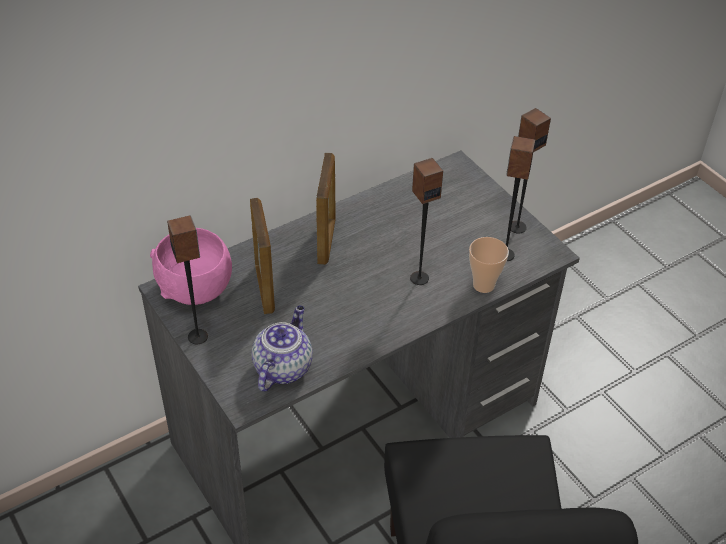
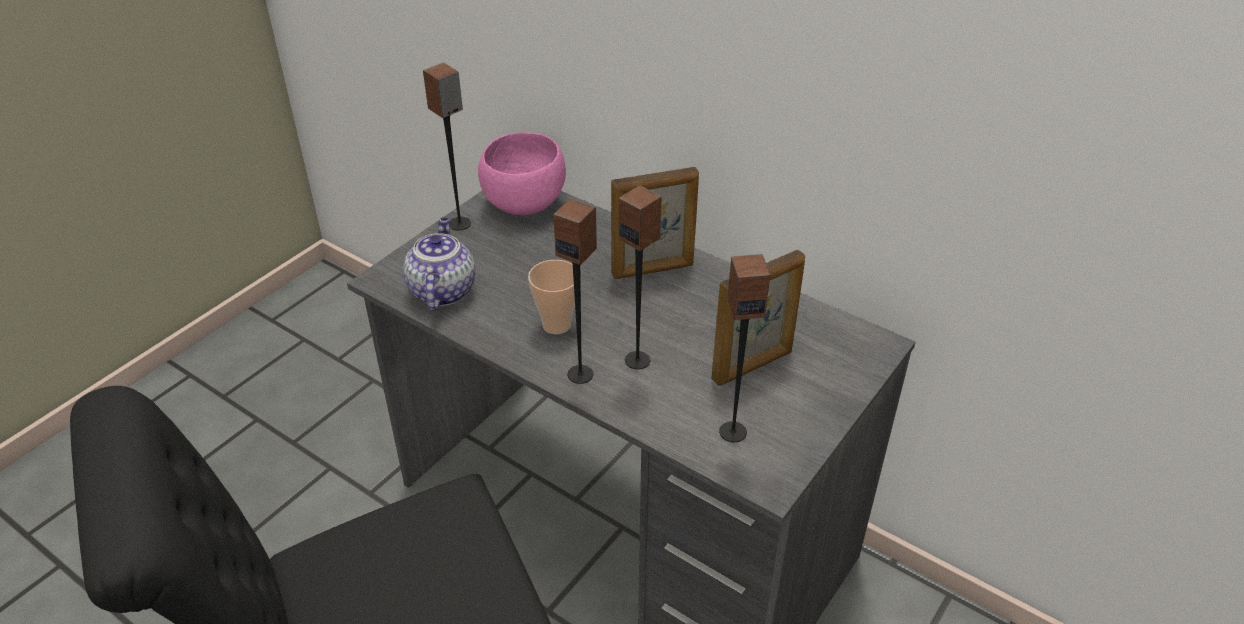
camera: 70 degrees right, 5 degrees down
picture frame [250,198,275,314] -> picture frame moved to [711,250,805,386]
teapot [252,305,313,391] -> teapot turned 90 degrees counterclockwise [403,217,475,311]
cup [469,237,509,293] -> cup moved to [528,260,575,334]
speaker [511,108,551,234] -> speaker moved to [553,199,597,384]

